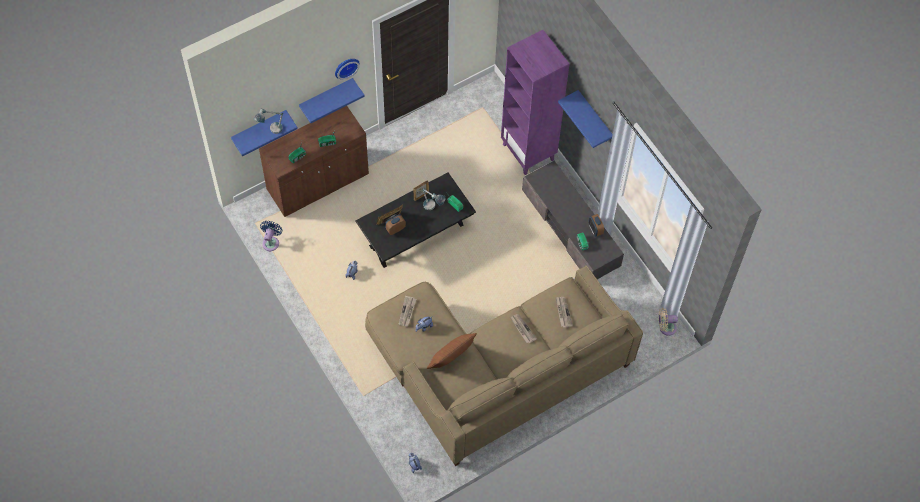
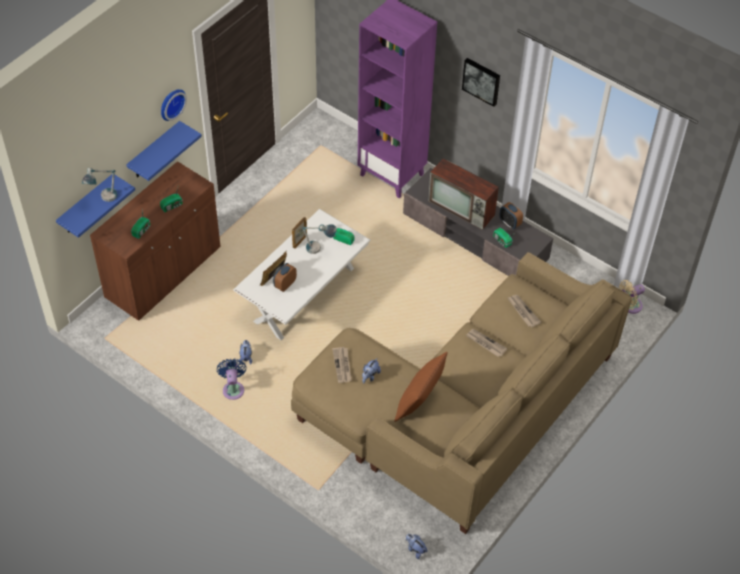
camera: 20 degrees left, 10 degrees down
blue fan [260,221,282,251] -> blue fan moved to [217,358,246,400]
black coffee table [355,172,476,268] -> white coffee table [233,209,371,340]
blue shelf [558,90,613,148] -> picture [462,58,500,107]
none -> television [428,158,499,230]

